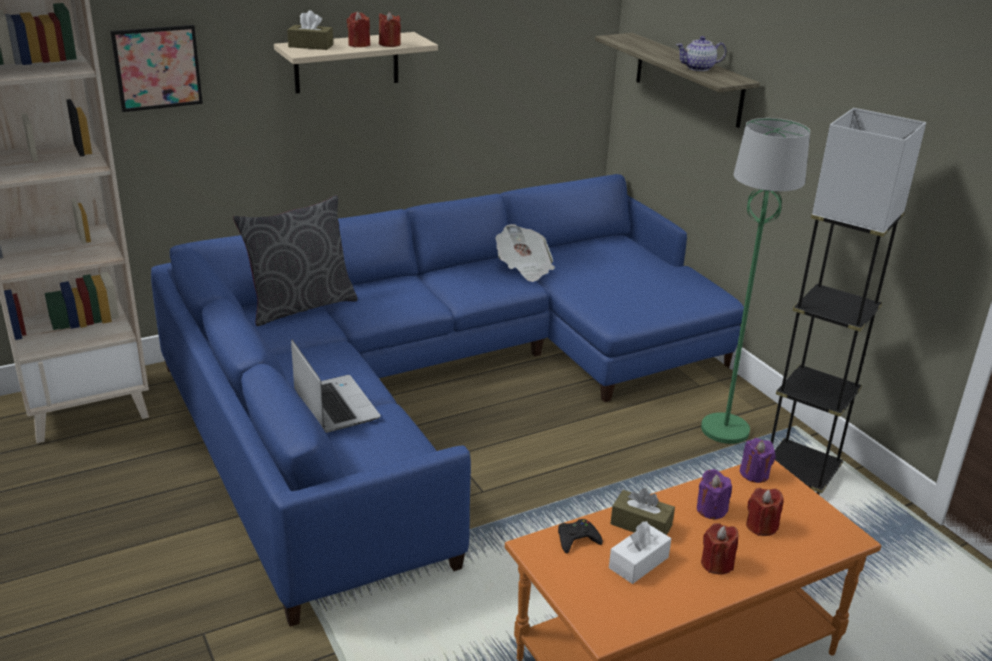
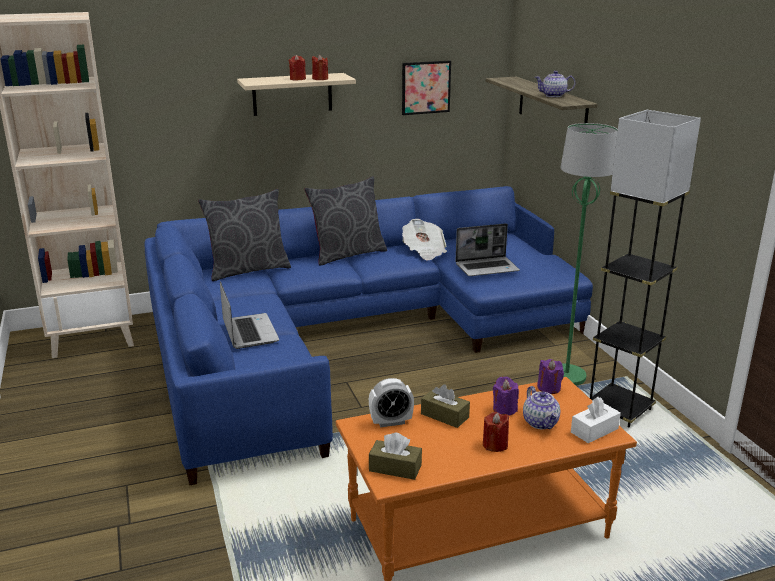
camera: 10 degrees right, 5 degrees down
picture [110,25,203,112] -> picture moved to [402,61,451,115]
brown tissue box [287,10,333,50] -> brown tissue box moved to [369,433,422,480]
black game controller [558,519,603,554] -> alarm clock [369,378,414,427]
white tissue box [609,521,671,584] -> white tissue box moved to [571,397,621,443]
red candle [746,488,784,536] -> teapot [523,386,560,429]
none -> grey pillow [304,176,387,266]
none -> laptop [455,223,520,276]

